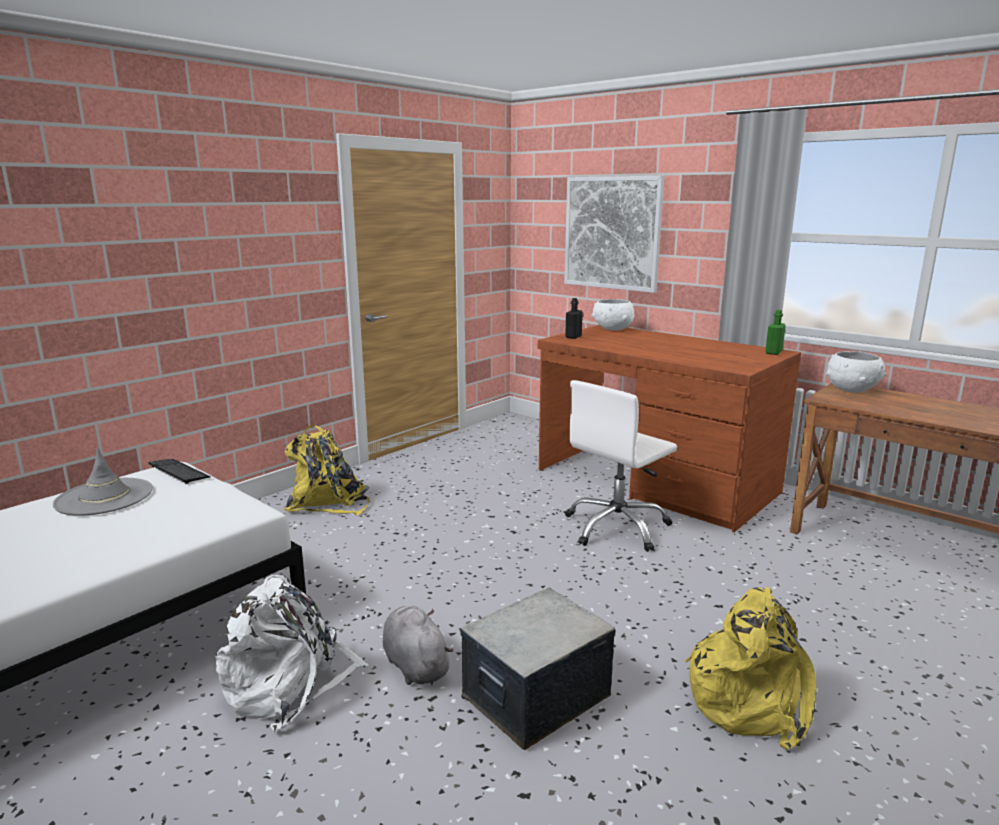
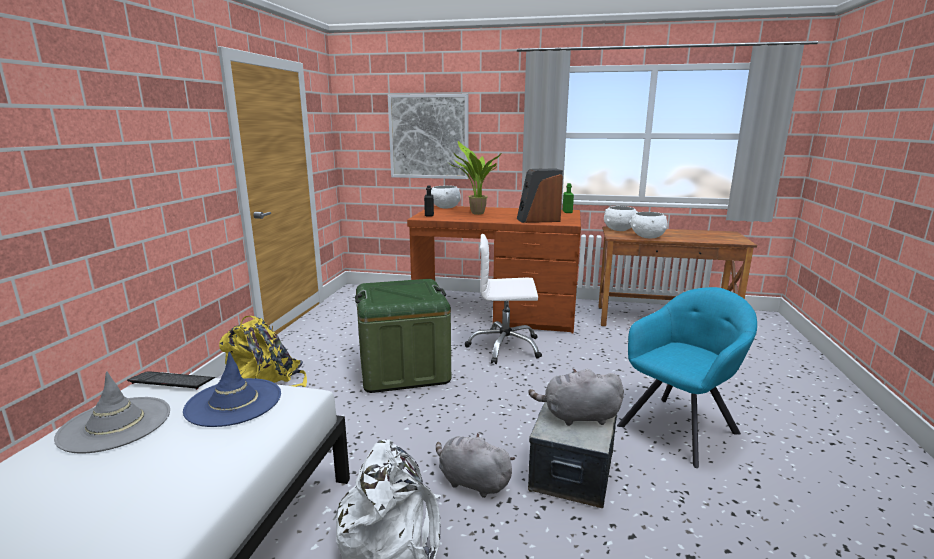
camera: 30 degrees left, 0 degrees up
white office chair [565,380,677,552] -> white office chair turned 75 degrees clockwise [465,234,542,364]
yellow backpack [685,587,816,750] -> turquoise armchair [617,287,757,468]
none -> blue hat [183,352,281,427]
none -> green storage box [355,279,451,393]
none -> potted plant [450,141,501,215]
none -> speaker [517,169,563,223]
none -> grey plush toy [529,369,624,426]
none -> white bowl [631,212,667,238]

